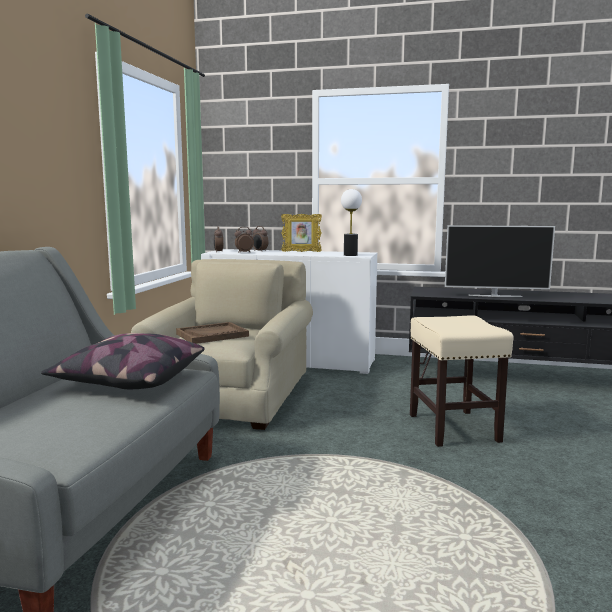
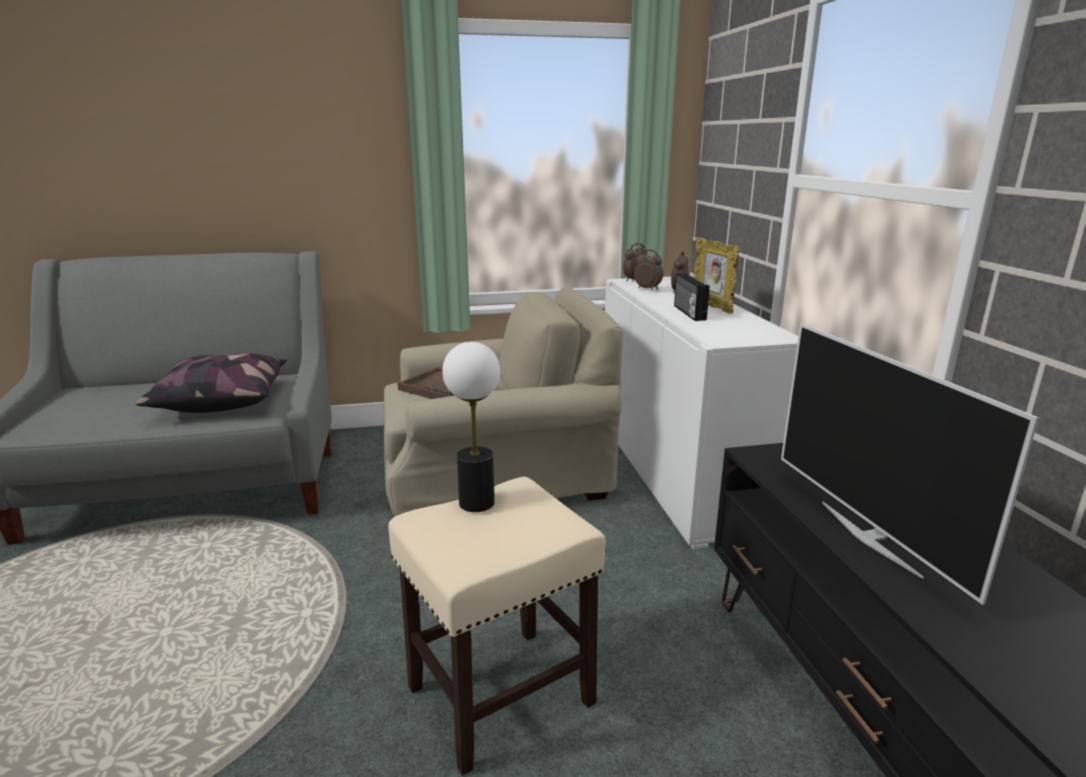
camera: 65 degrees right, 10 degrees up
table lamp [341,189,362,256] -> table lamp moved to [442,342,500,512]
none -> radio [674,273,710,321]

